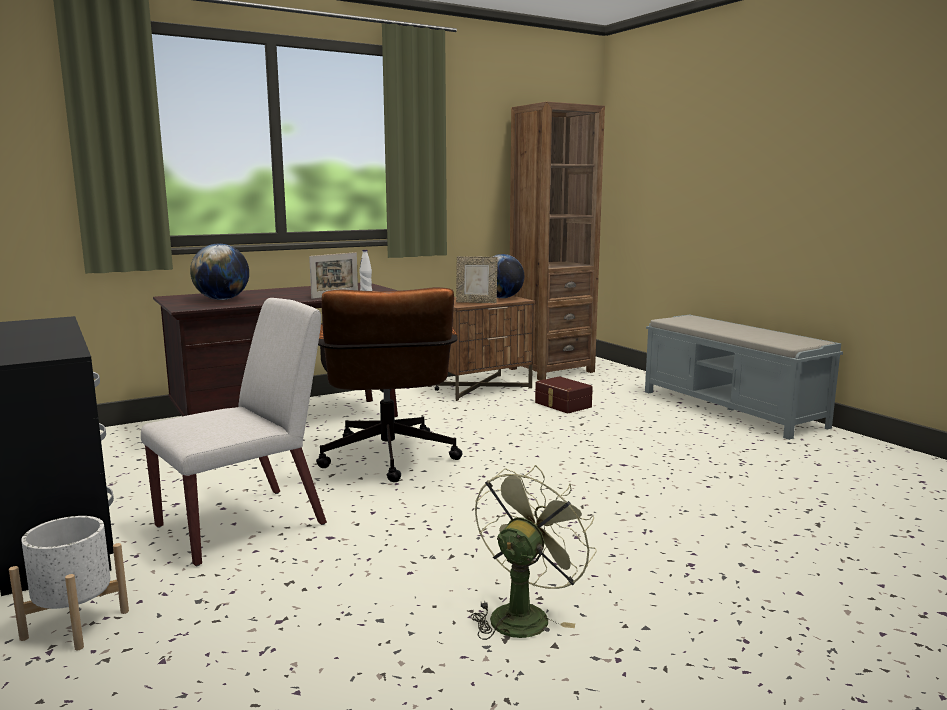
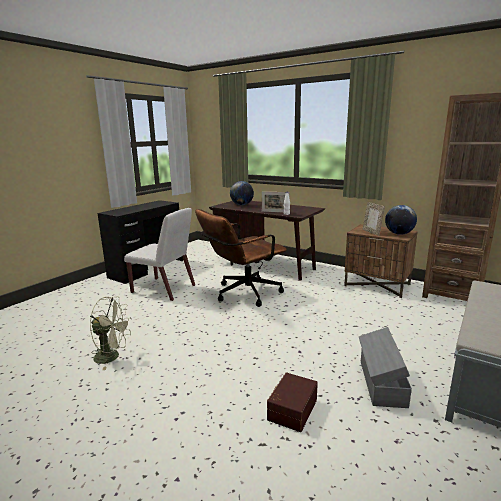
camera: 65 degrees right, 5 degrees up
white planter [9,516,129,650] -> none
brown storage box [535,376,593,413] -> brown storage box moved to [267,372,318,432]
none -> grey storage box [359,327,412,408]

